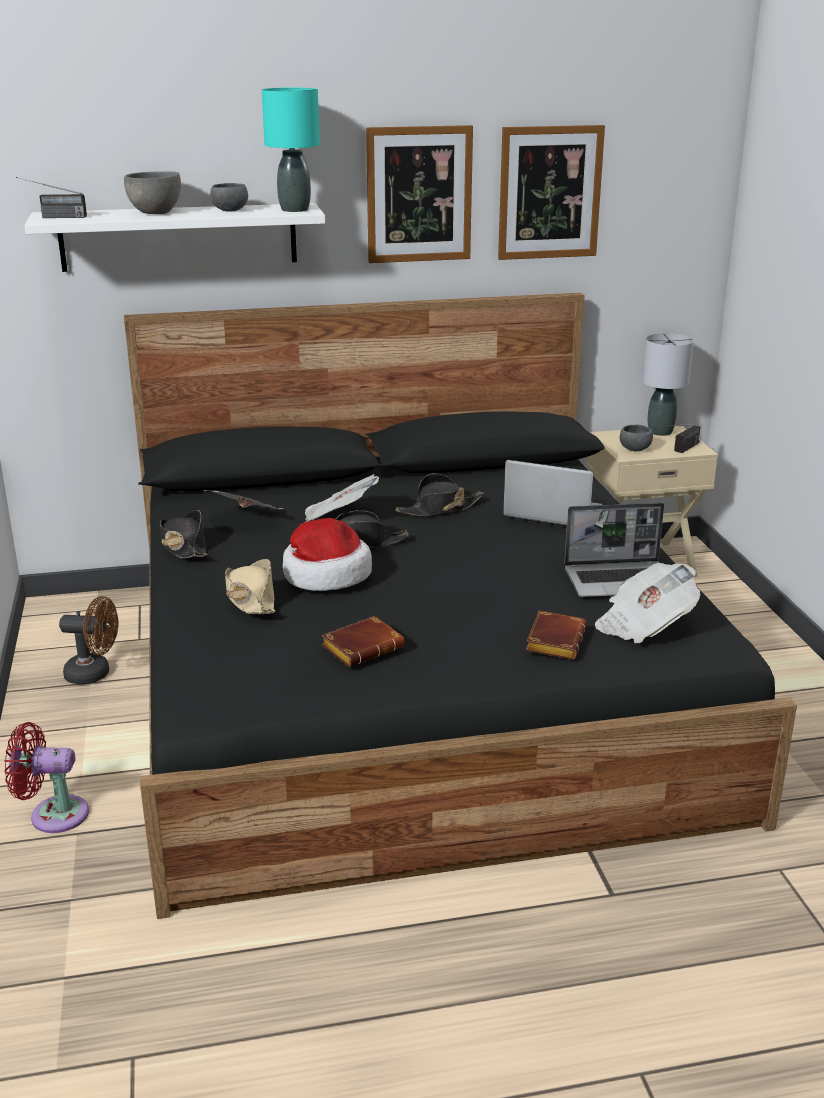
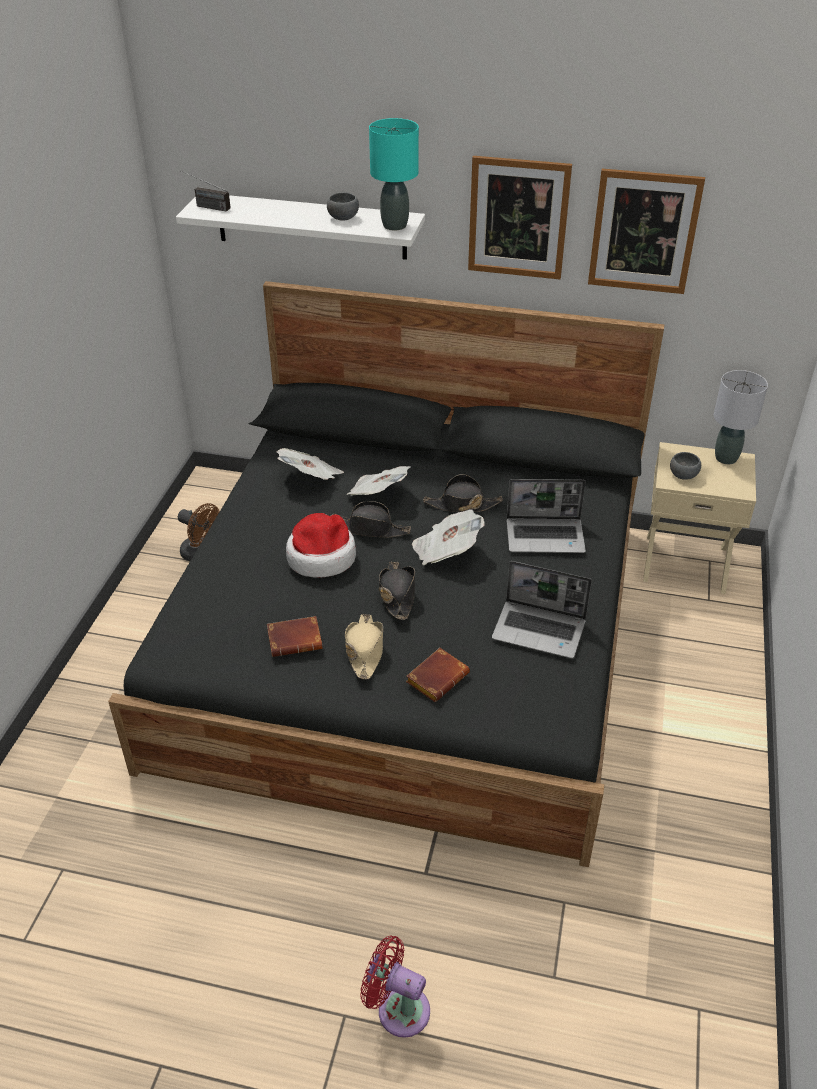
camera: 25 degrees right, 15 degrees up
red fan [4,722,89,833] -> red fan moved to [360,936,430,1038]
grey bowl [124,171,181,214] -> none
black hat [160,510,207,559] -> black hat moved to [379,562,415,620]
beige hat [225,559,275,614] -> beige hat moved to [345,614,383,680]
laptop [503,460,603,527] -> laptop turned 135 degrees clockwise [506,479,586,553]
newspaper [595,563,700,643] -> newspaper moved to [412,510,485,565]
radio [673,424,700,453] -> none

